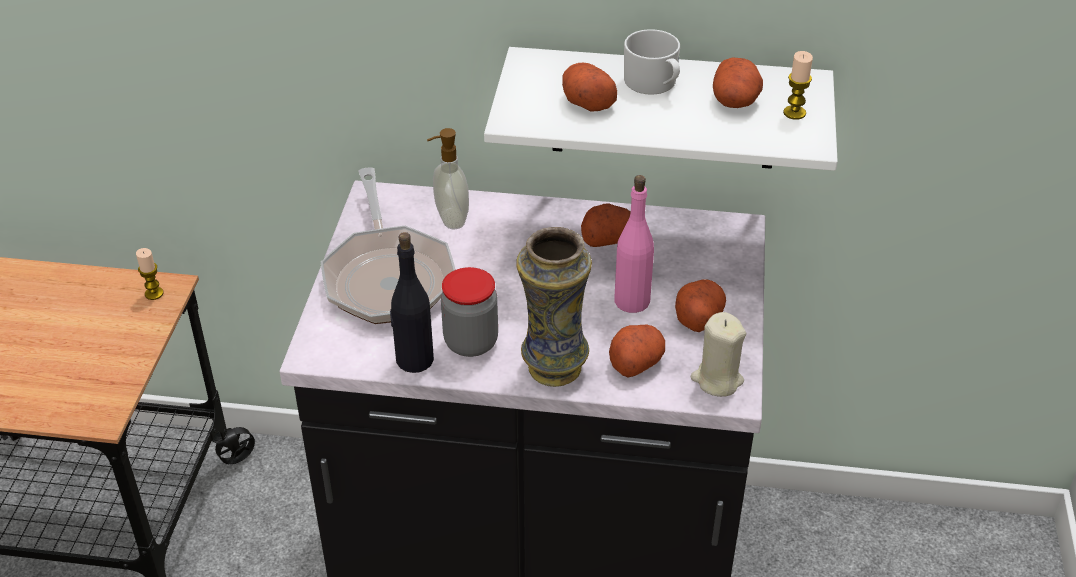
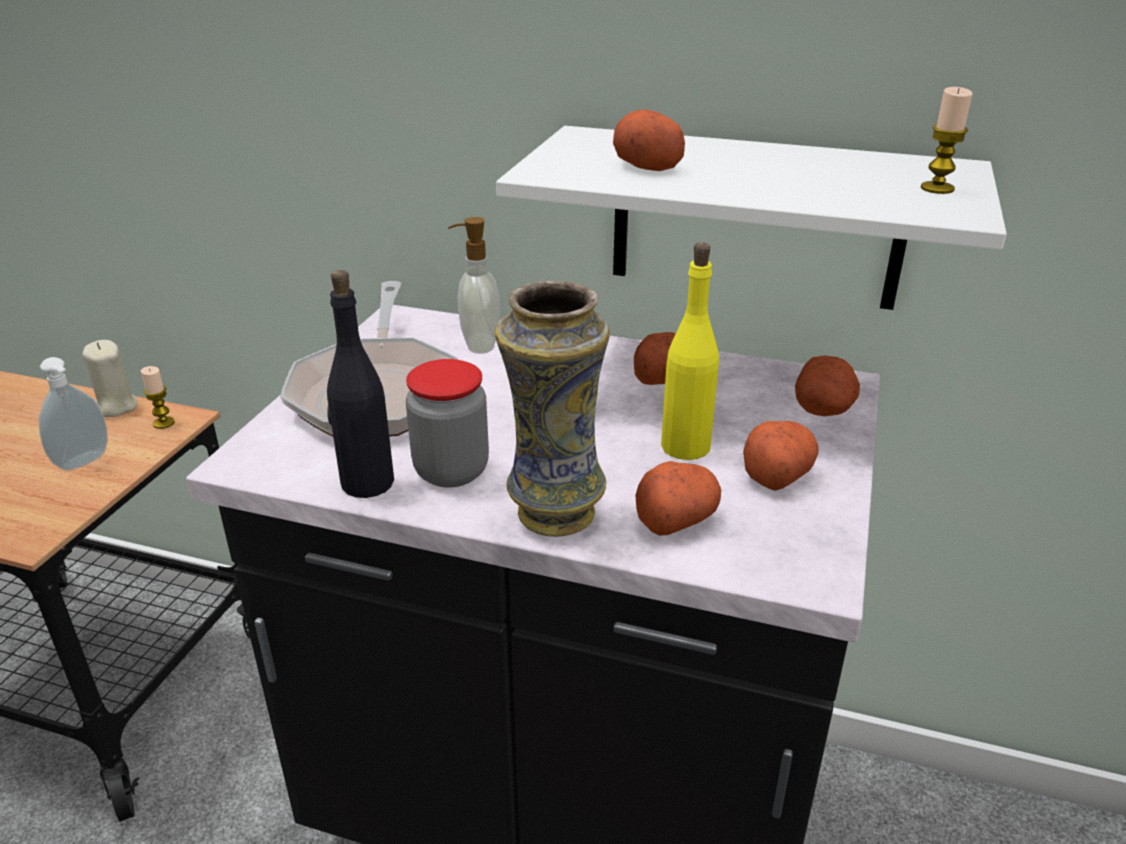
camera: 10 degrees right, 10 degrees down
pink bottle [614,175,654,313] -> yellow bottle [661,242,719,460]
white mug [624,29,680,95] -> none
beige candle [691,312,747,397] -> beige candle moved to [82,340,137,417]
potato [713,57,763,108] -> potato moved to [795,355,860,416]
none -> soap dispenser [39,357,108,471]

